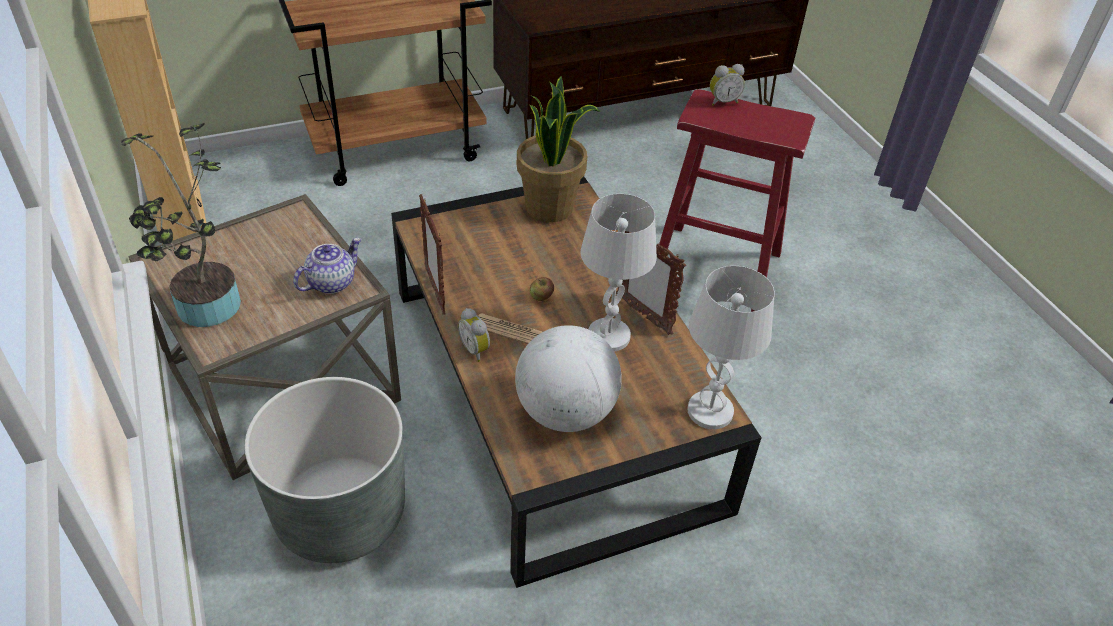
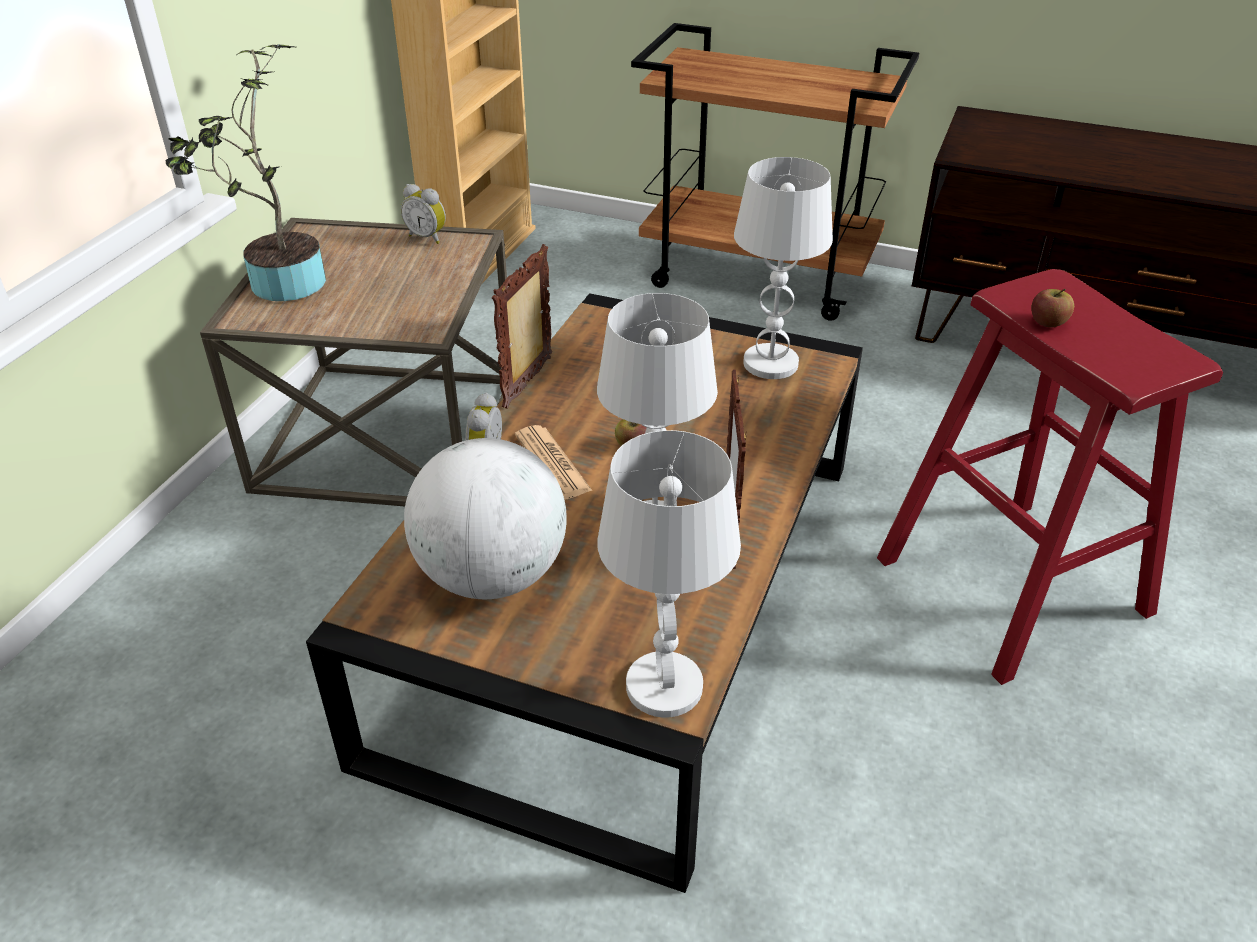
camera: 45 degrees right, 5 degrees down
grey planter [244,377,405,563] -> none
teapot [293,238,362,294] -> none
potted plant [517,76,600,222] -> white table lamp [734,157,833,379]
alarm clock [710,64,745,106] -> alarm clock moved to [401,184,446,244]
none -> apple [1031,289,1074,327]

